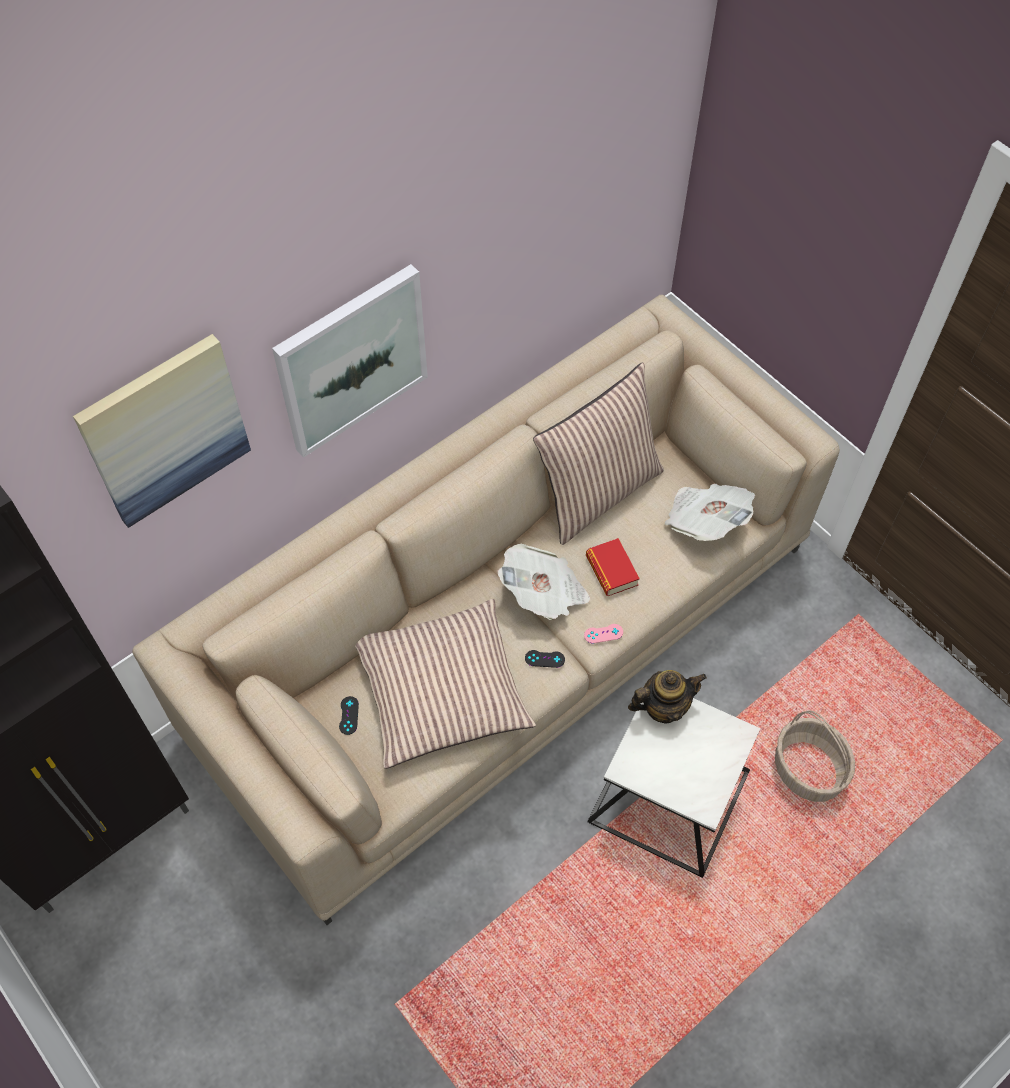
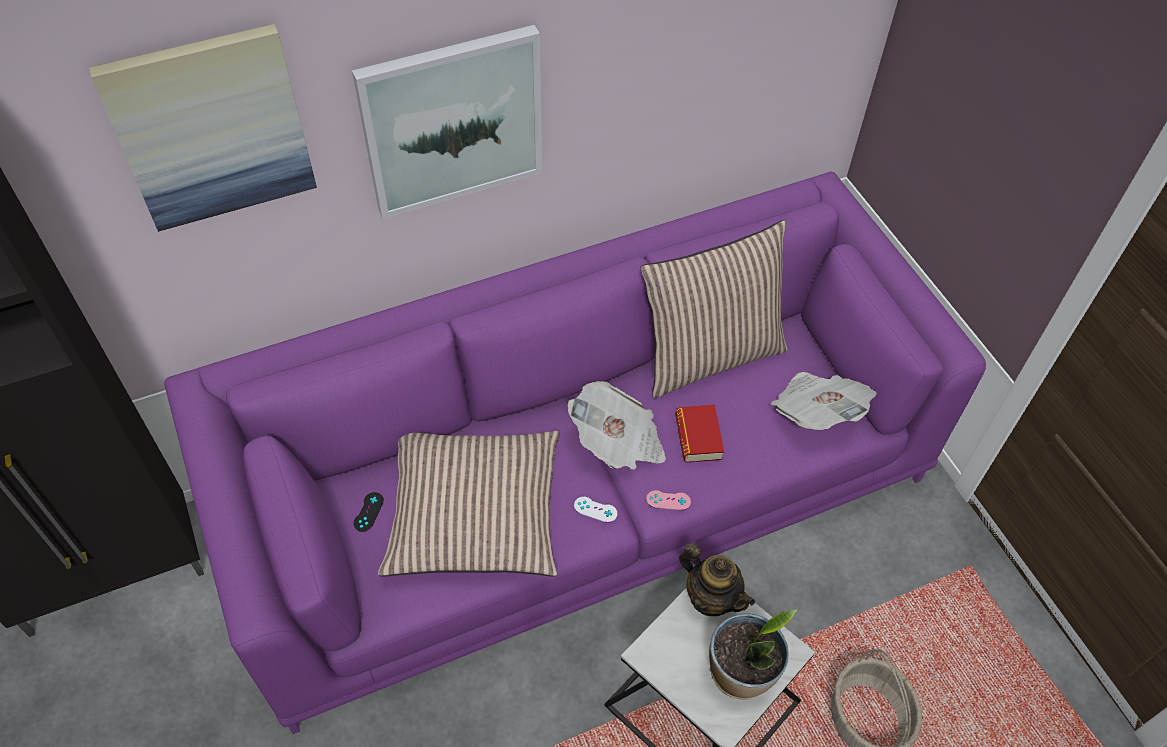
camera: 15 degrees right, 5 degrees down
beige sofa [132,295,840,925] -> purple sofa [164,172,986,734]
black game controller [525,650,565,668] -> white game controller [574,497,617,523]
teapot [628,670,707,724] -> teapot turned 45 degrees clockwise [679,543,755,616]
none -> potted plant [709,609,798,700]

